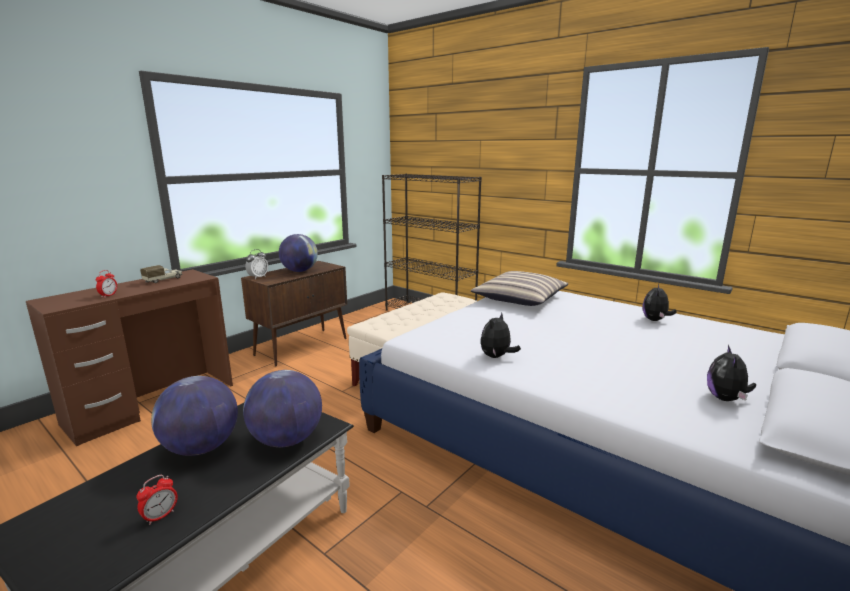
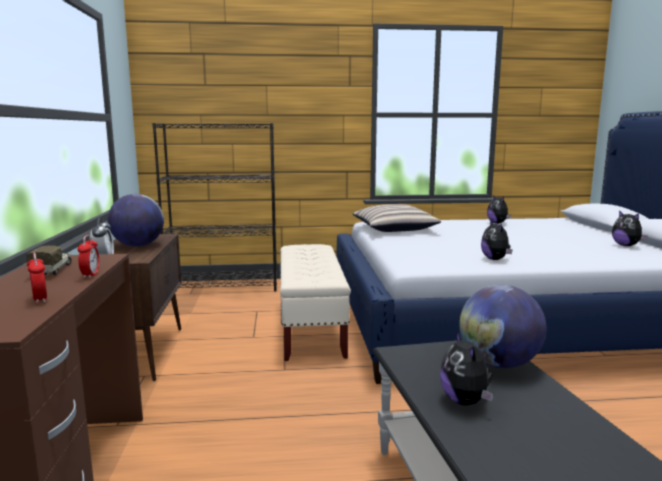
camera: 45 degrees left, 5 degrees down
alarm clock [136,475,178,525] -> alarm clock moved to [78,235,99,279]
globe [151,376,238,456] -> plush toy [440,330,493,405]

